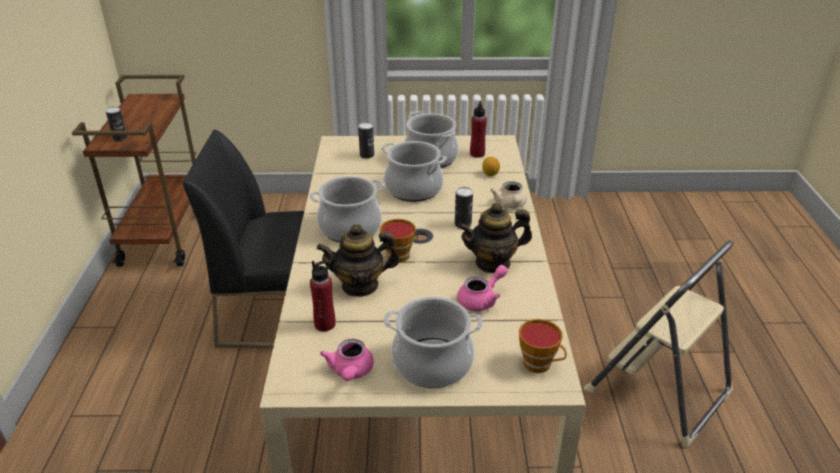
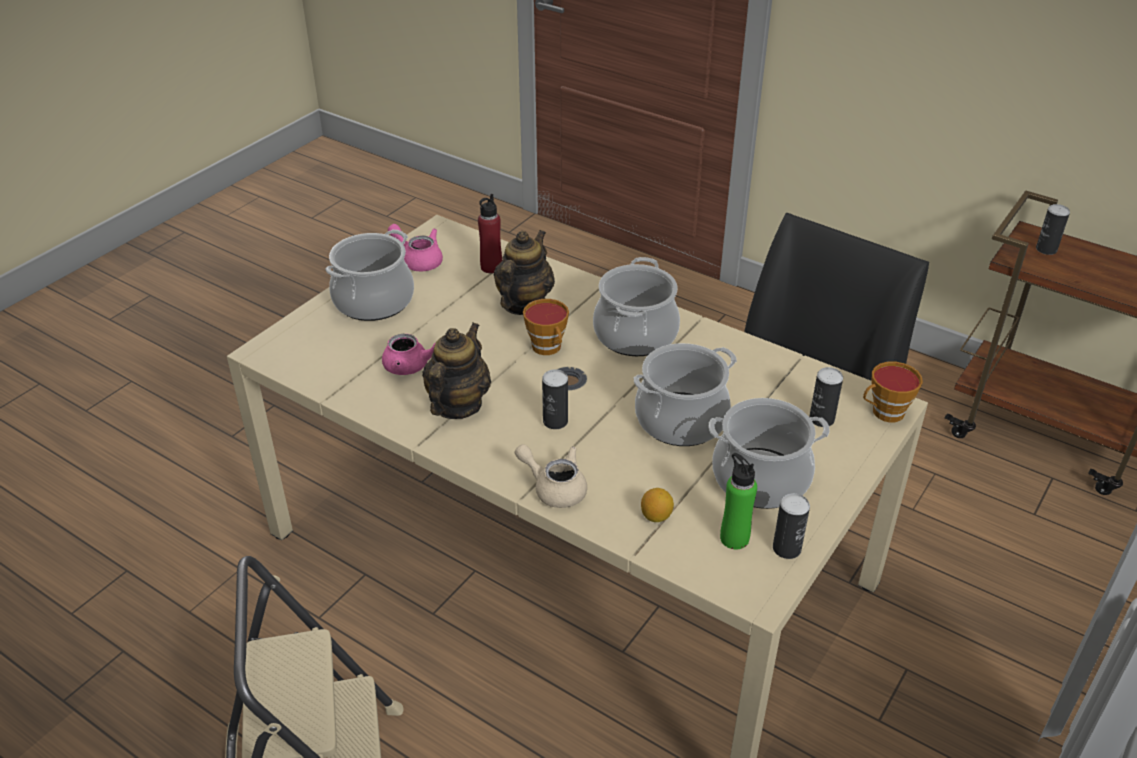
camera: 125 degrees right, 5 degrees up
pink teapot [457,265,508,311] -> pink teapot turned 75 degrees counterclockwise [382,334,436,375]
red bottle [470,101,487,158] -> green bottle [720,453,757,549]
cup [519,319,567,373] -> cup moved to [863,362,923,422]
none -> can [773,493,810,559]

